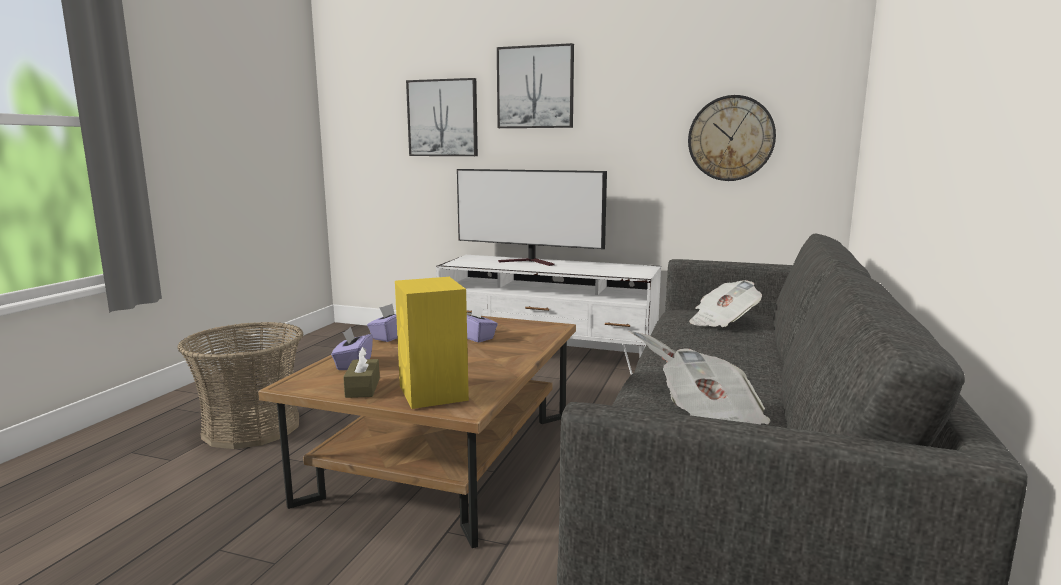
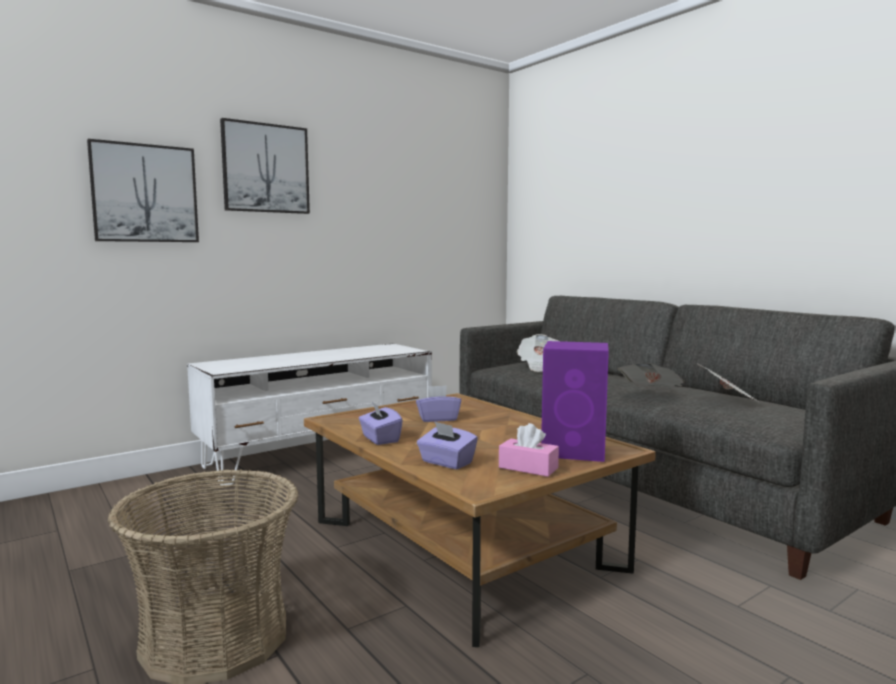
camera: 55 degrees left, 5 degrees down
brown tissue box [343,347,380,398] -> pink tissue box [499,423,559,477]
yellow speaker [395,277,469,409] -> purple speaker [541,341,609,462]
television [457,169,607,266] -> none
wall clock [688,95,776,181] -> none

